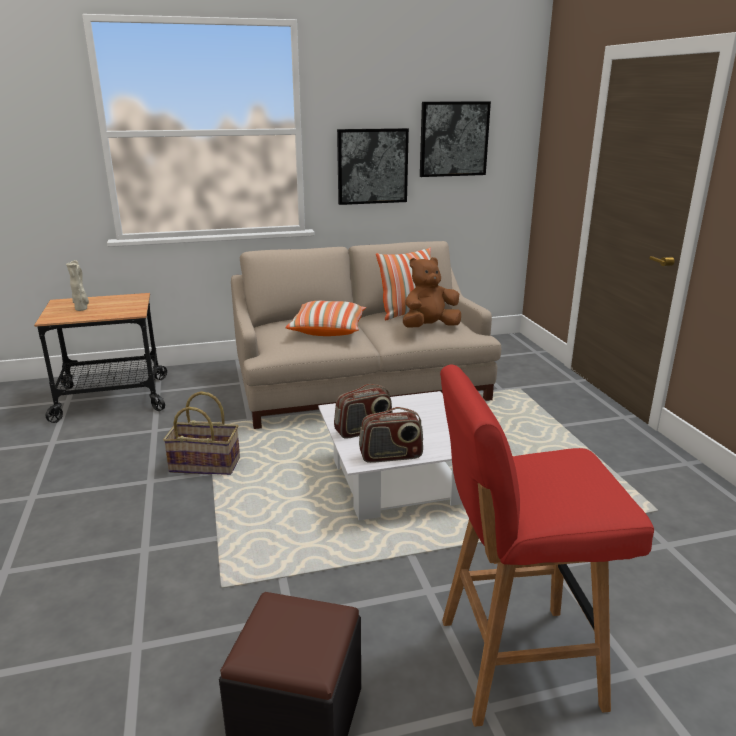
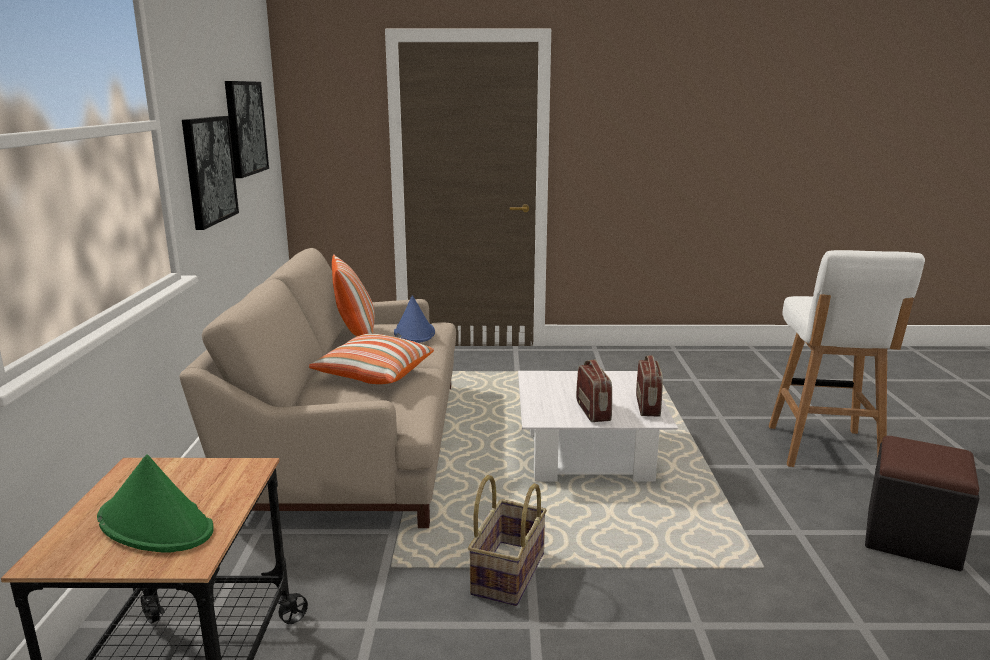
camera: 75 degrees left, 5 degrees down
beige vase [66,260,89,311] -> green hat [97,454,214,553]
brown plush toy [403,257,461,328] -> blue hat [394,296,435,343]
red stool [440,365,654,727] -> white stool [769,250,925,467]

